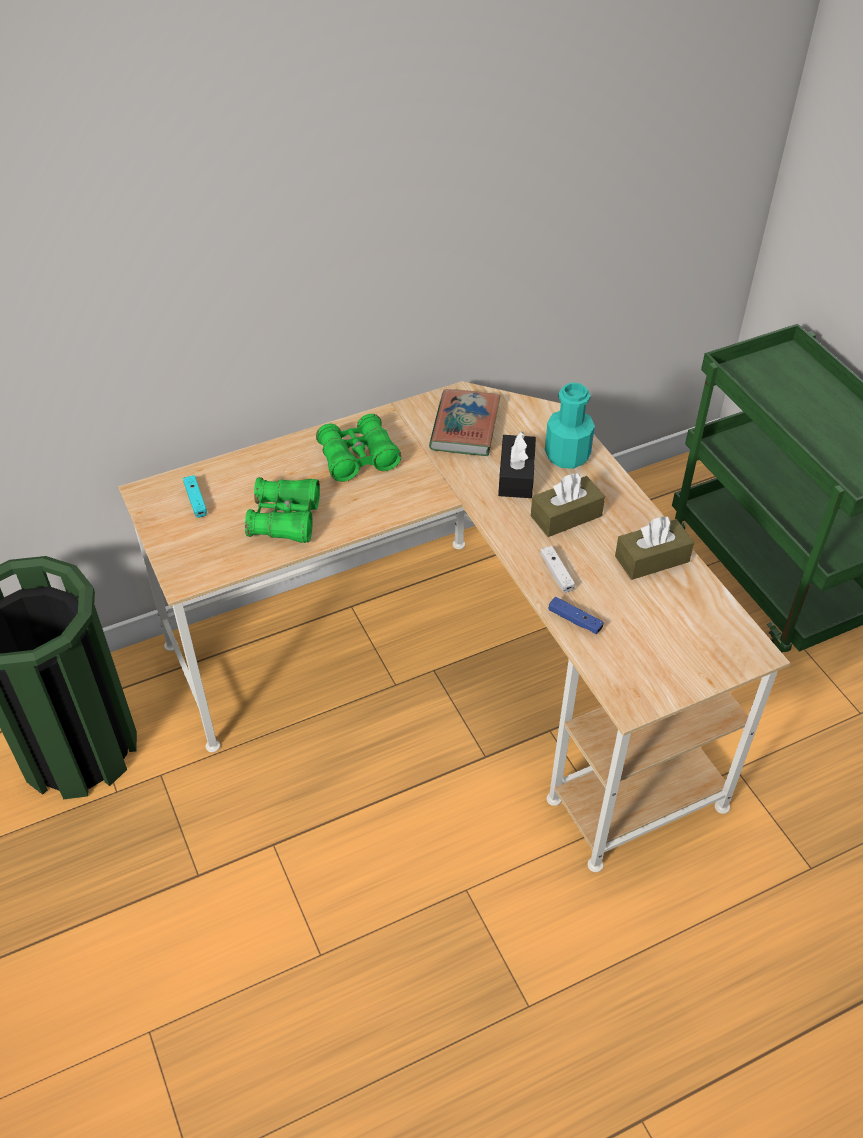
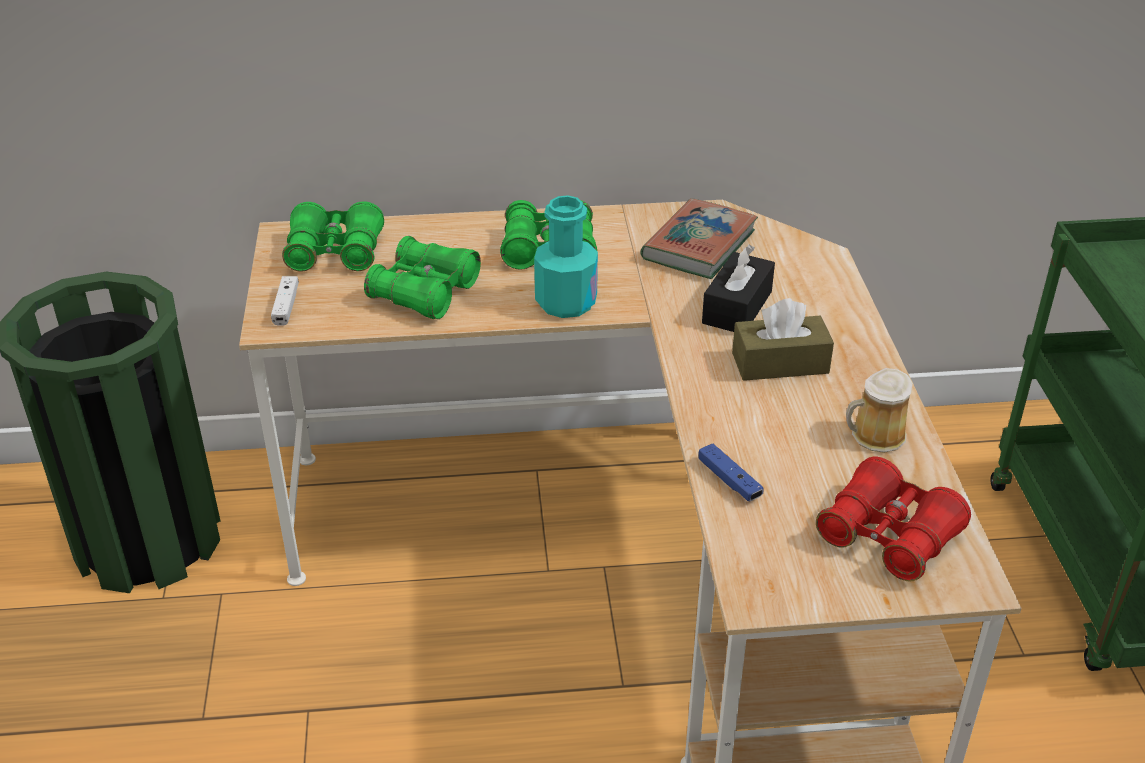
camera: 20 degrees right, 10 degrees down
turquoise game controller [183,475,207,518] -> green binoculars [282,201,384,272]
white game controller [540,546,575,593] -> white game controller moved to [271,276,299,325]
turquoise bottle [545,383,595,469] -> turquoise bottle moved to [534,195,598,318]
brown tissue box [615,516,694,580] -> mug [846,368,913,453]
none -> red binoculars [816,457,971,581]

